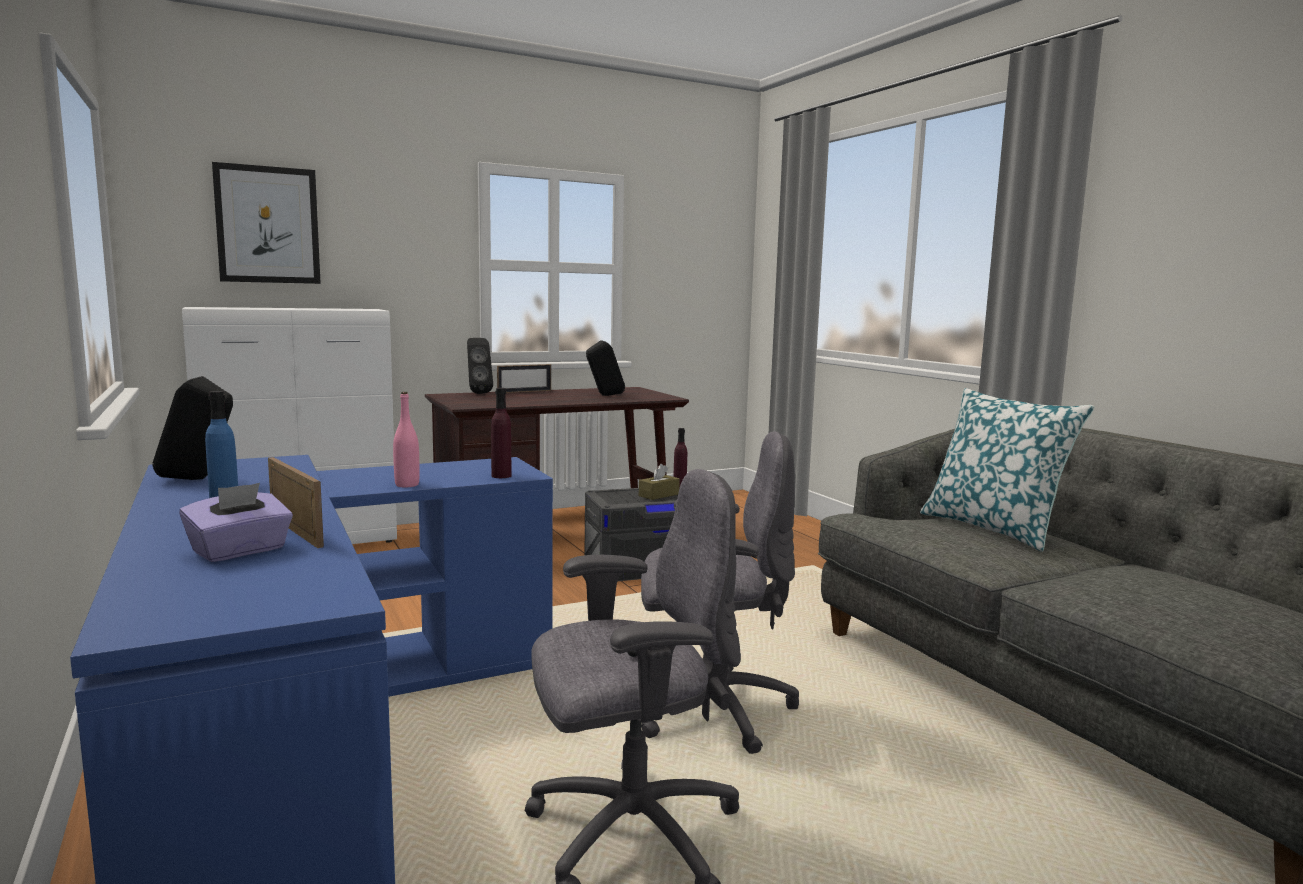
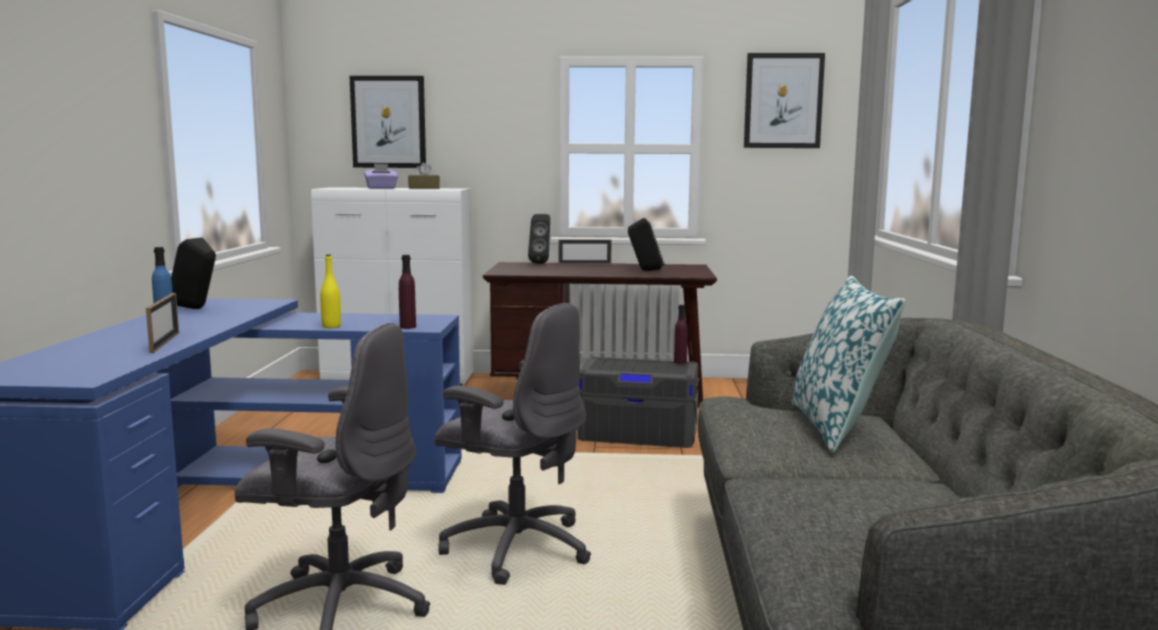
camera: 30 degrees right, 0 degrees up
purple tissue box [179,483,293,562] -> purple tissue box moved to [364,164,398,189]
pink bottle [393,392,420,487] -> yellow bottle [320,254,341,328]
brown tissue box [639,464,680,500] -> brown tissue box moved to [408,162,440,189]
none -> picture [744,53,825,148]

